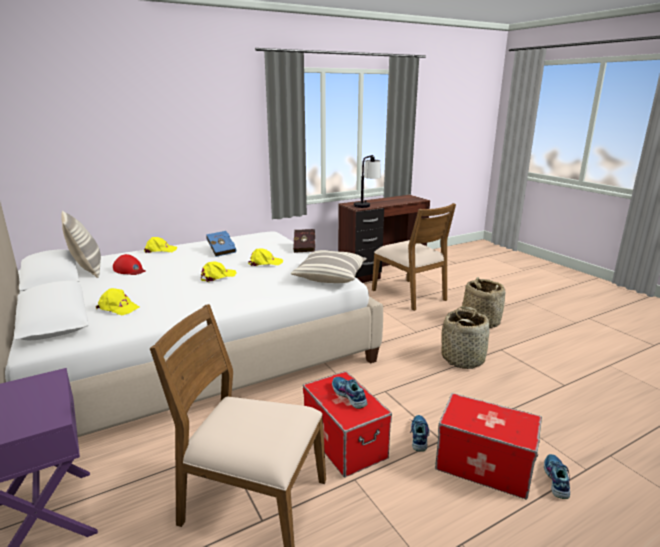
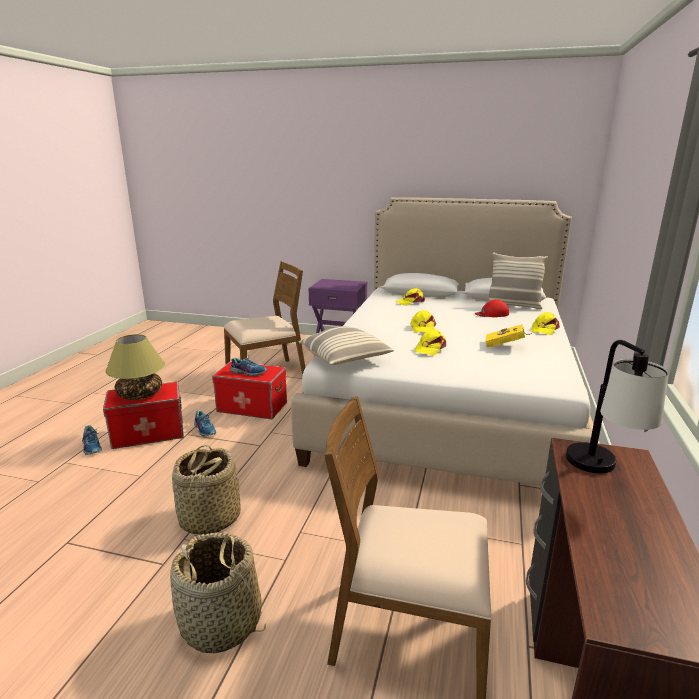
camera: 135 degrees right, 0 degrees up
blue book [206,231,236,257] -> yellow book [485,324,532,348]
red book [293,229,315,253] -> none
none -> table lamp [105,334,165,400]

